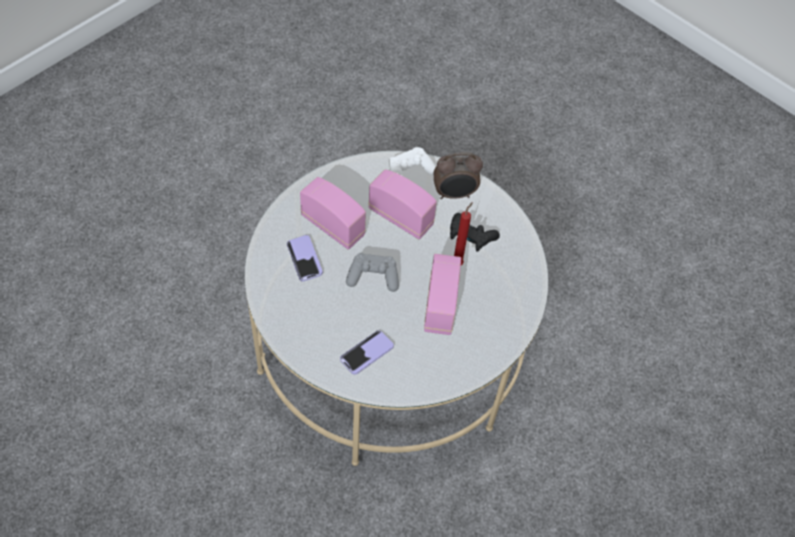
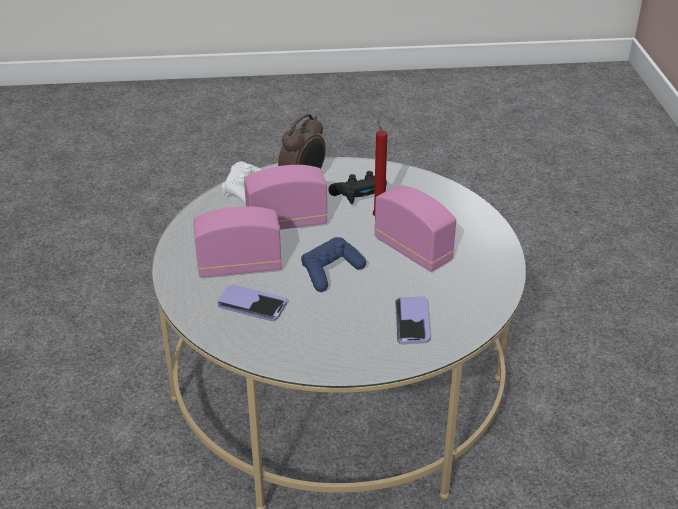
camera: 45 degrees left, 20 degrees down
grey game controller [346,253,399,292] -> blue game controller [301,237,366,292]

